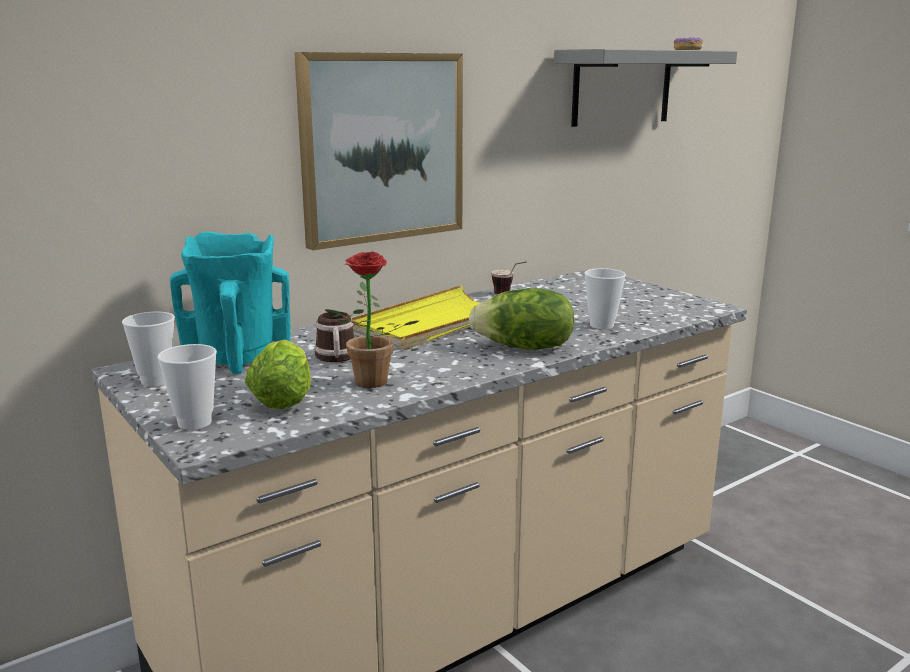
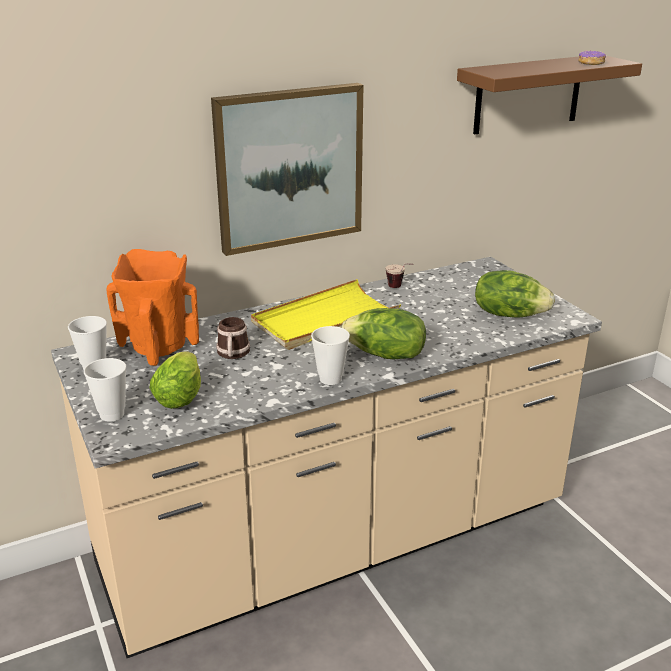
camera: 10 degrees right, 10 degrees up
turquoise vase [170,232,291,374] -> orange vase [107,249,199,366]
potted plant [325,252,419,388] -> none
grey shelf [554,49,737,127] -> brown shelf [457,56,642,135]
cup [584,268,626,329] -> cup moved to [311,326,350,385]
none -> lettuce [475,270,555,318]

